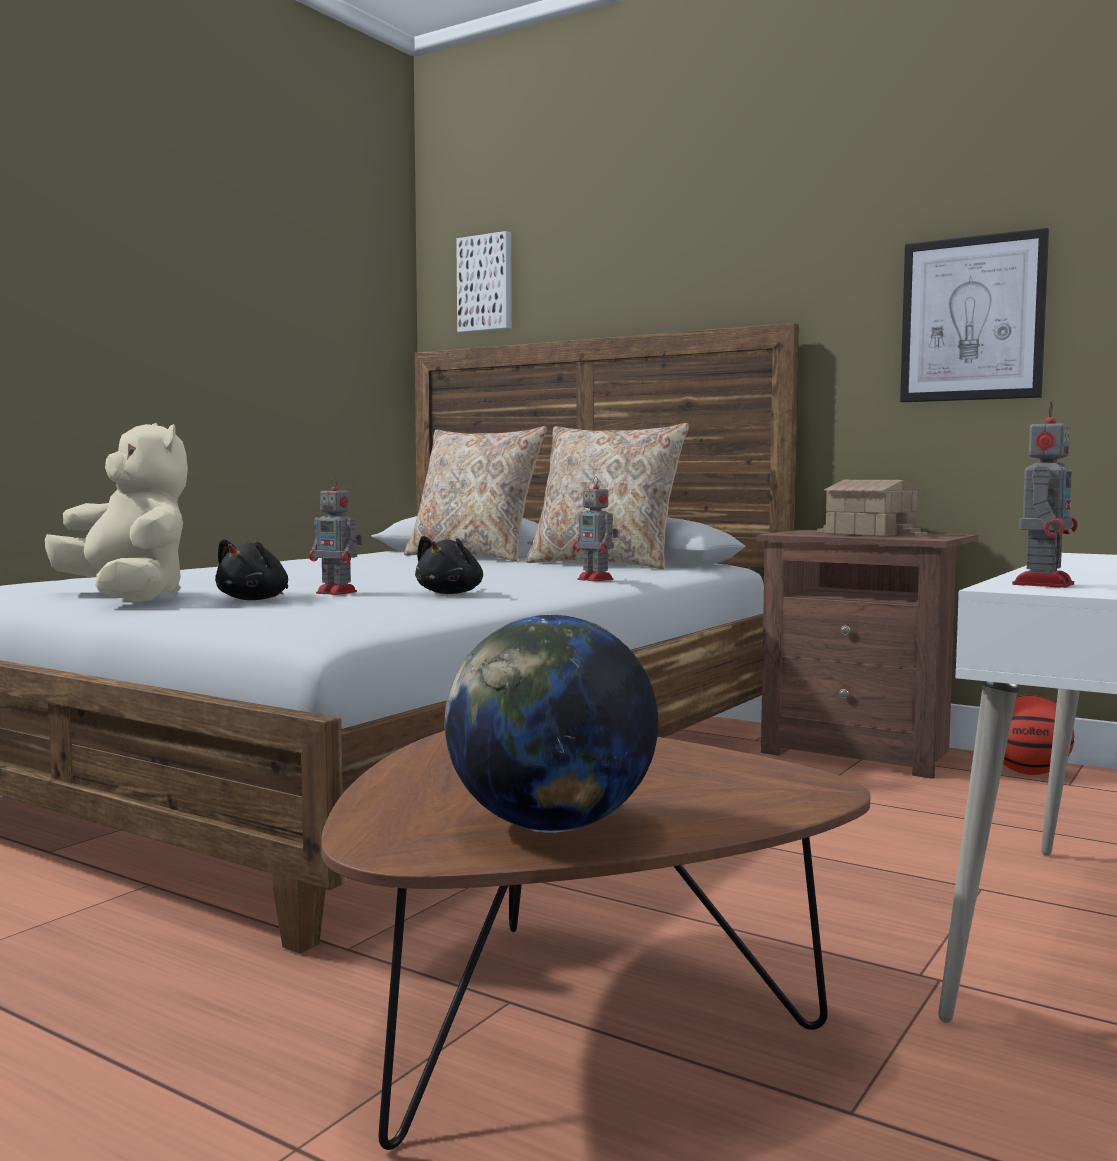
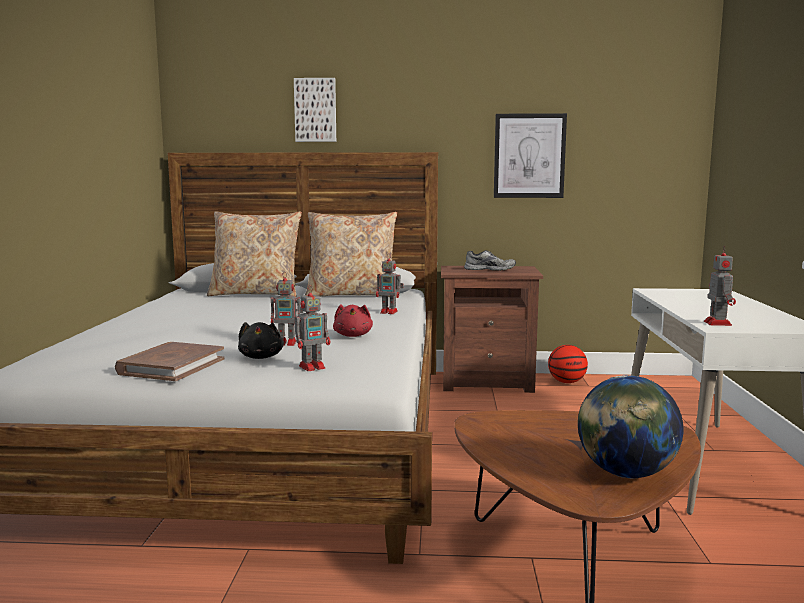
camera: 30 degrees left, 5 degrees up
beige plush toy [45,423,188,602] -> brown book [115,342,224,381]
black plush toy [415,536,483,594] -> red plush toy [333,304,373,337]
picture [456,231,512,333] -> picture moved to [294,78,336,142]
toy house [817,480,928,536] -> grey shoe [464,250,516,271]
none -> toy robot [294,286,330,371]

